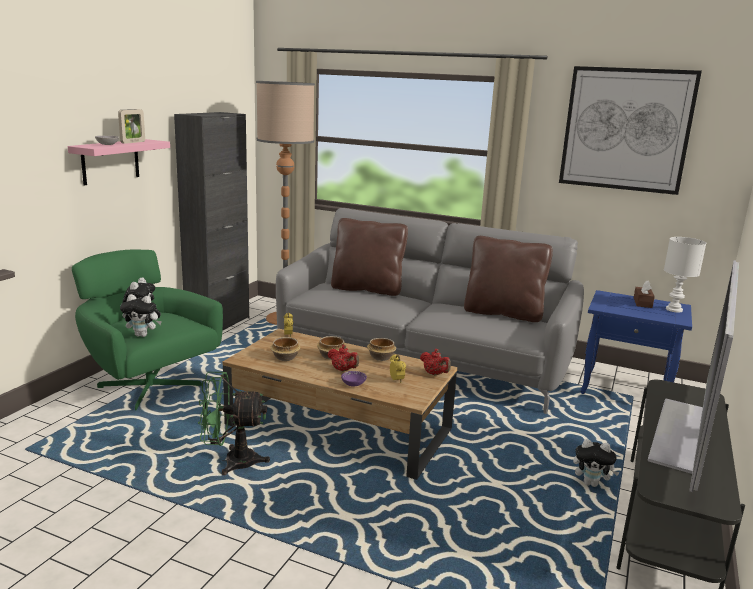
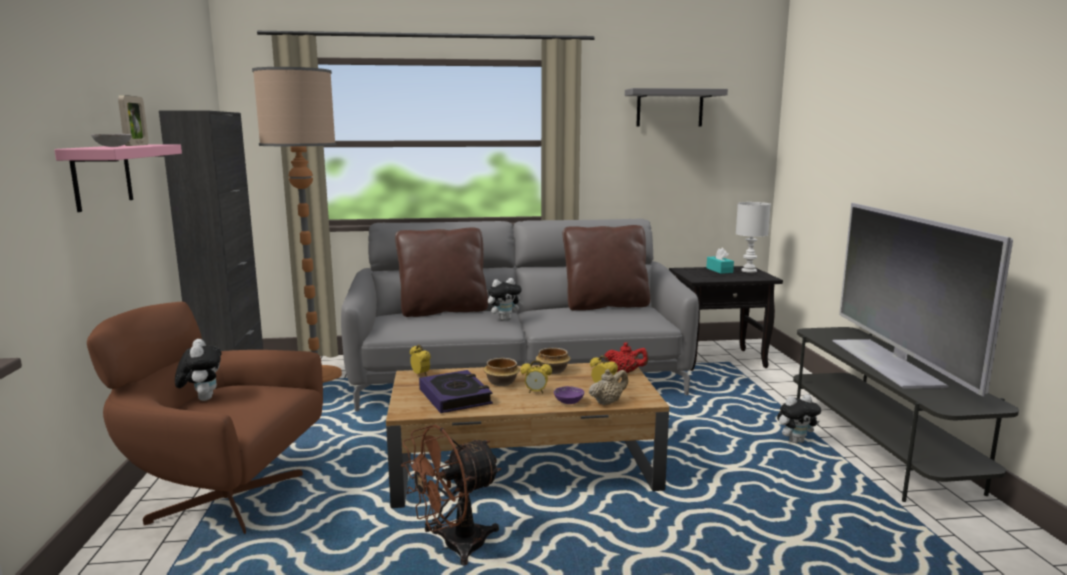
camera: 30 degrees left, 5 degrees down
green armchair [72,250,223,411] -> brown armchair [87,302,323,534]
plush toy [120,294,162,337] -> plush toy moved to [488,278,524,321]
green fan [198,372,270,475] -> brown fan [401,425,501,565]
bowl [270,337,301,361] -> book [419,370,493,413]
red teapot [328,345,359,372] -> alarm clock [521,360,552,393]
picture [559,66,702,195] -> grey shelf [625,88,728,126]
blue side table [581,290,692,394] -> black side table [669,266,783,371]
brown tissue box [634,281,655,308] -> turquoise tissue box [706,248,734,274]
none -> beige teapot [589,369,628,405]

